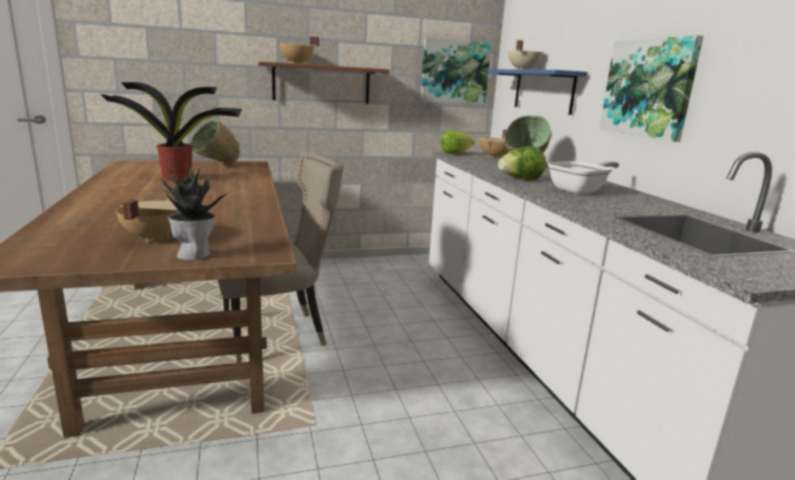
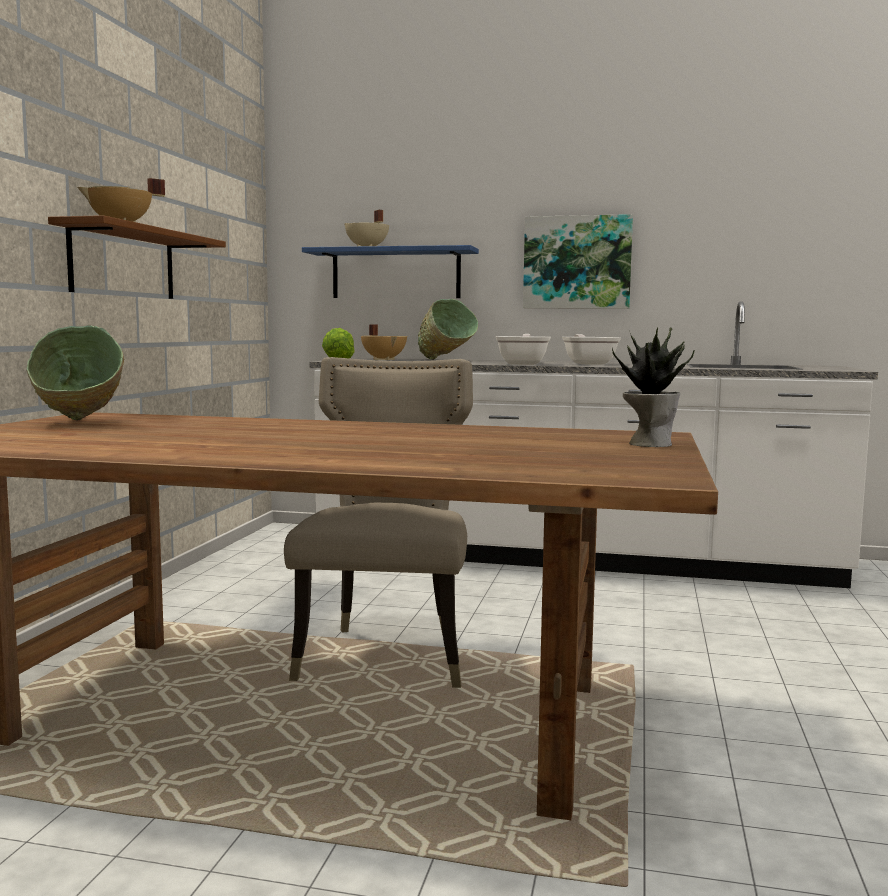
camera: 60 degrees left, 10 degrees down
potted plant [101,82,242,181] -> none
beige cooking pot [116,199,179,243] -> none
picture [420,37,492,104] -> none
lettuce [498,147,546,180] -> frying pan [496,334,551,365]

